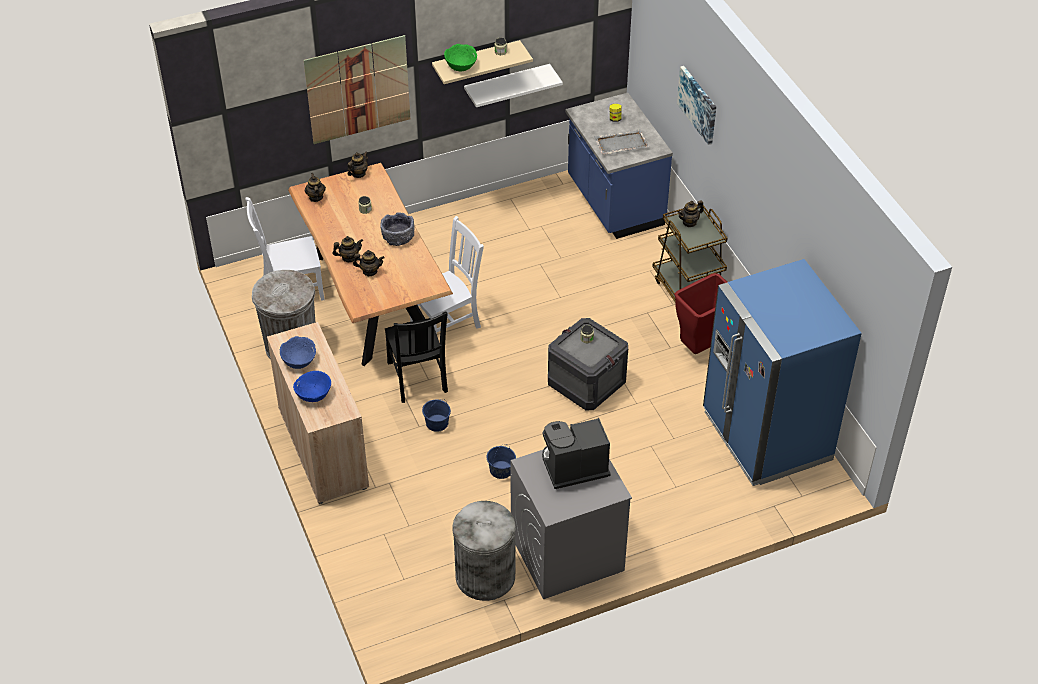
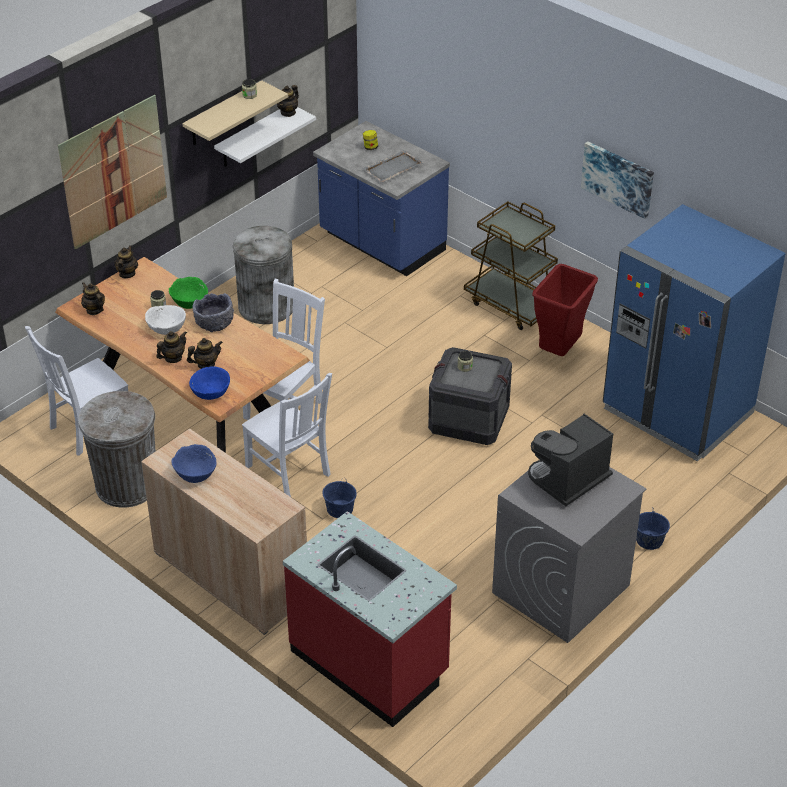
camera: 25 degrees left, 5 degrees down
blue bowl [293,371,331,402] -> blue bowl moved to [189,366,230,400]
black chair [385,311,448,403] -> white chair [242,373,332,497]
green bowl [444,44,477,71] -> green bowl moved to [169,277,208,309]
grey trash can [452,501,516,601] -> grey trash can moved to [233,226,294,324]
blue bucket [487,445,516,479] -> blue bucket moved to [636,508,670,550]
picture [677,66,716,145] -> picture moved to [581,141,654,219]
teapot [678,200,704,227] -> teapot moved to [277,85,299,117]
none -> white bowl [145,305,186,335]
none -> red counter [283,511,457,727]

